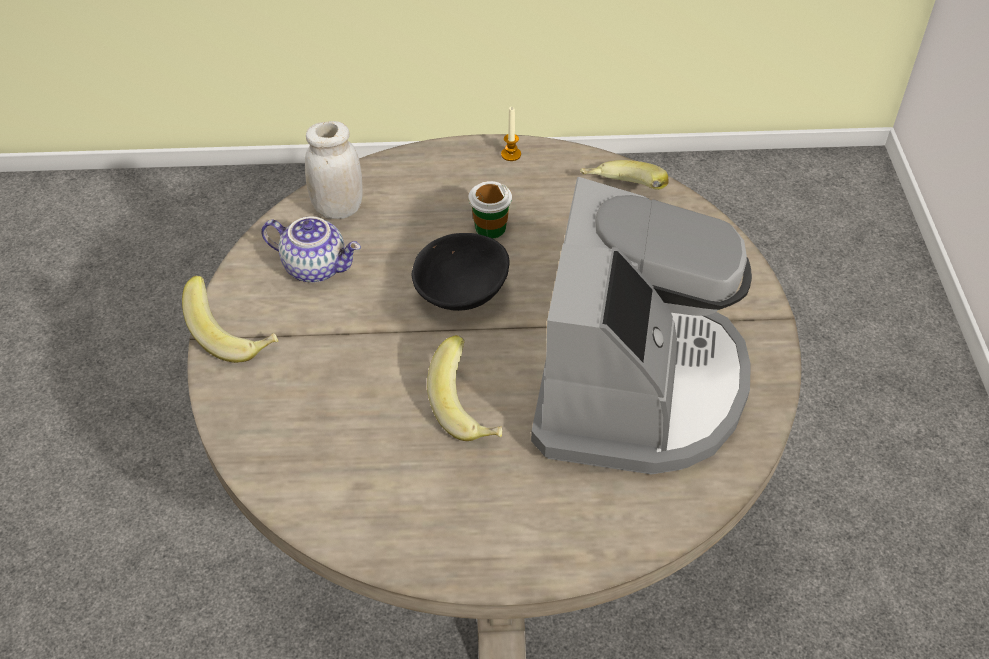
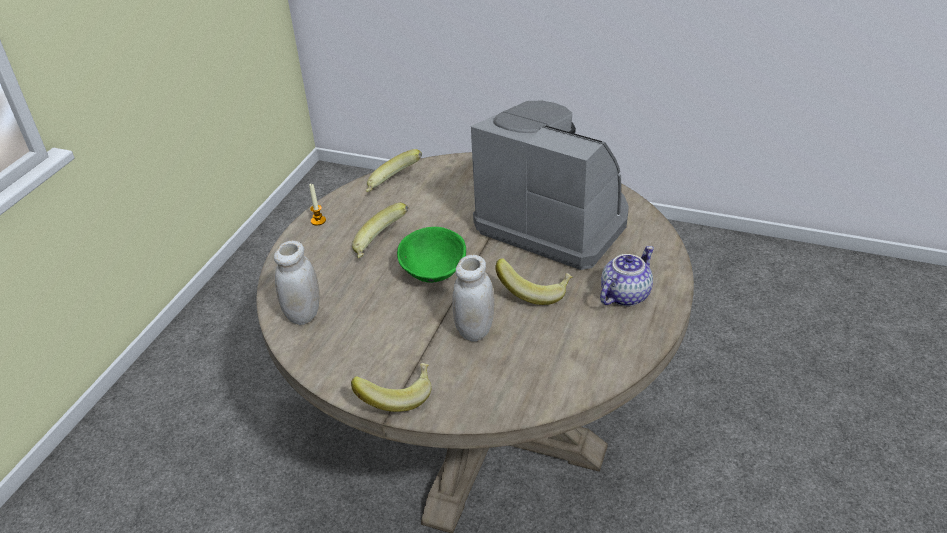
camera: 65 degrees left, 10 degrees down
teapot [261,216,361,283] -> teapot moved to [600,246,654,306]
black bowl [412,233,510,311] -> green bowl [397,227,466,283]
cup [469,181,512,239] -> banana [352,203,408,258]
none -> white jar [452,255,495,342]

